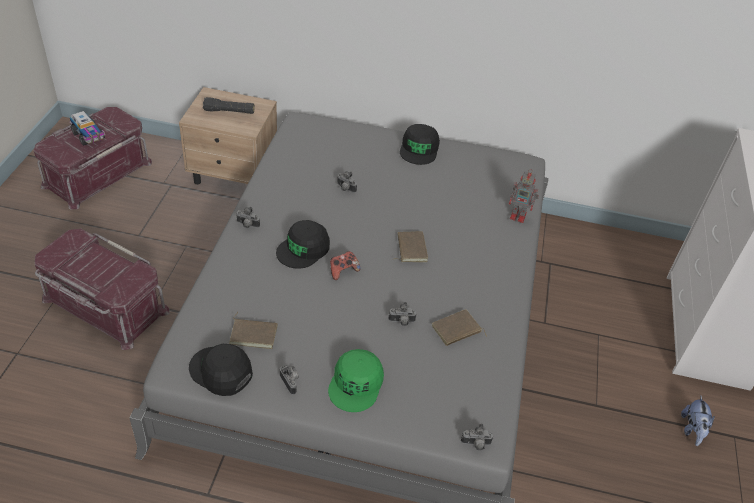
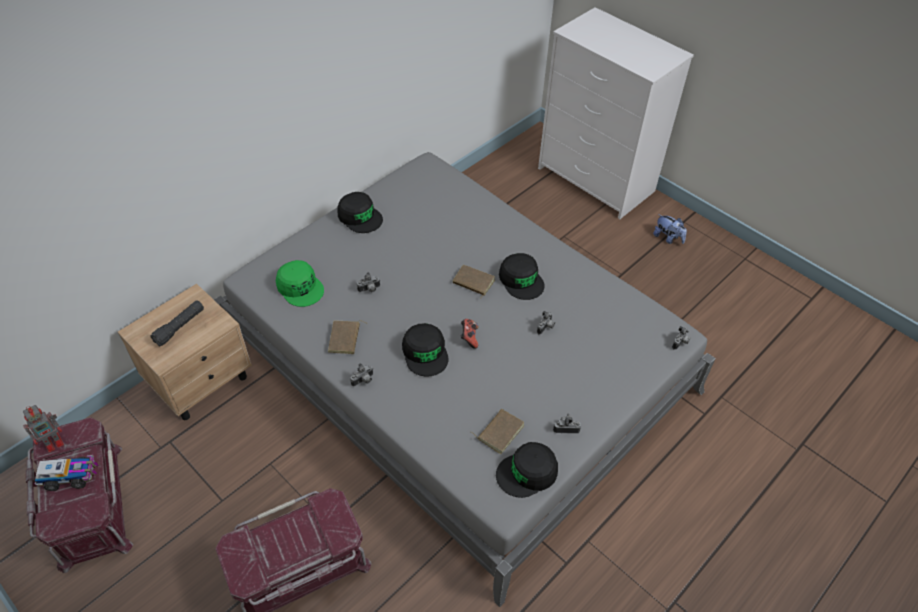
camera: 55 degrees left, 5 degrees up
green cap [328,349,384,412] -> green cap moved to [276,260,324,307]
brown book [432,309,487,346] -> brown book moved to [328,320,368,354]
toy robot [509,169,539,223] -> toy robot moved to [23,405,64,453]
none -> black cap [499,253,545,300]

